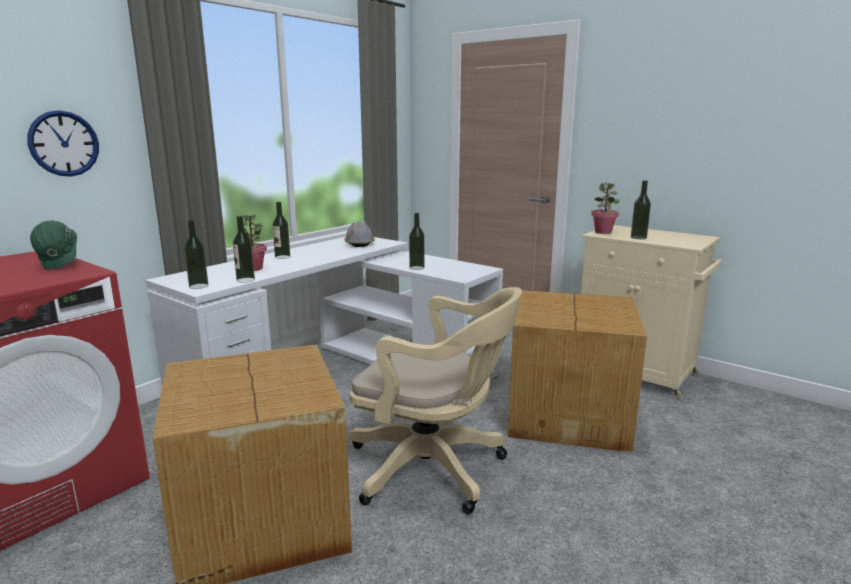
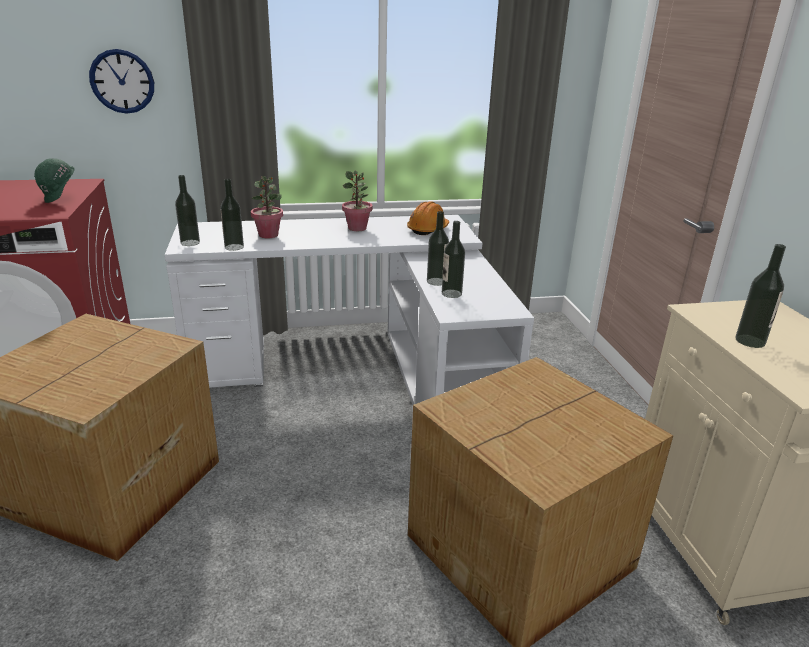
camera: 40 degrees right, 10 degrees up
bottle [272,202,290,259] -> bottle moved to [442,221,465,298]
grey hard hat [344,221,375,247] -> orange hard hat [407,201,449,235]
beige office chair [350,287,522,514] -> none
potted plant [591,182,620,234] -> potted plant moved to [342,171,373,231]

